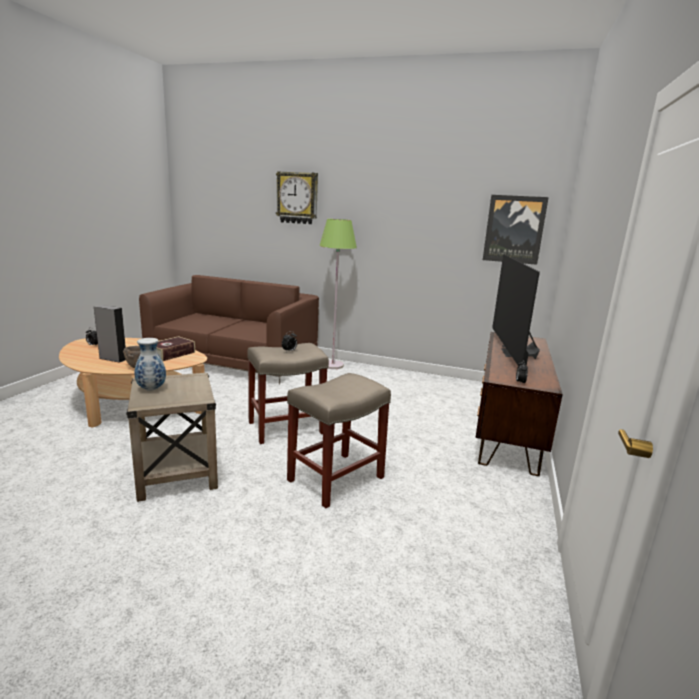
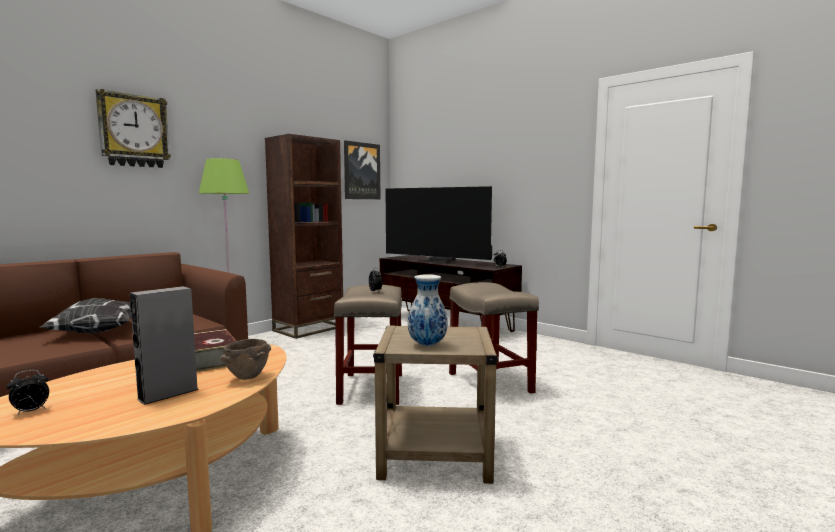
camera: 65 degrees left, 10 degrees down
none -> pillow [40,298,131,333]
none -> brown bookcase [265,134,343,339]

